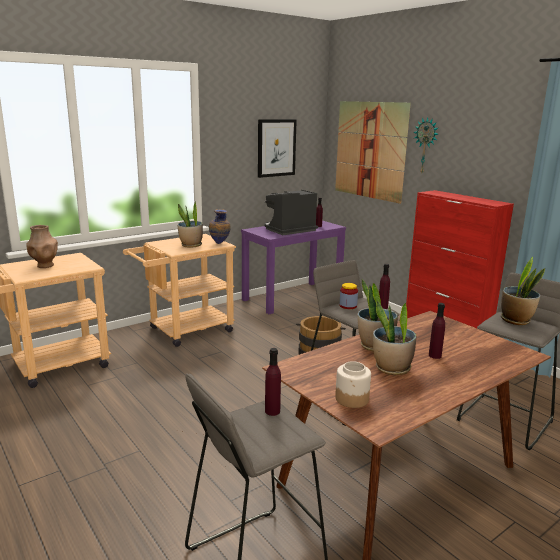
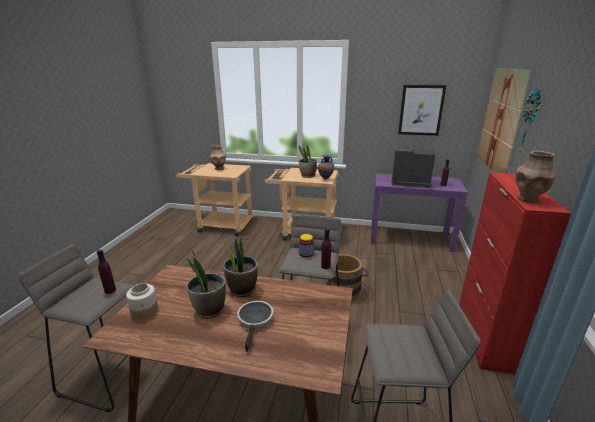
camera: 50 degrees right, 5 degrees up
purple bottle [429,303,445,359] -> frying pan [237,301,273,352]
potted plant [501,257,545,325] -> none
none -> brown vase [516,151,556,203]

